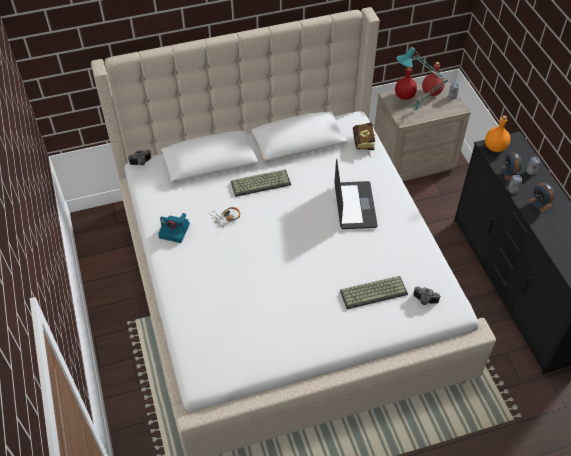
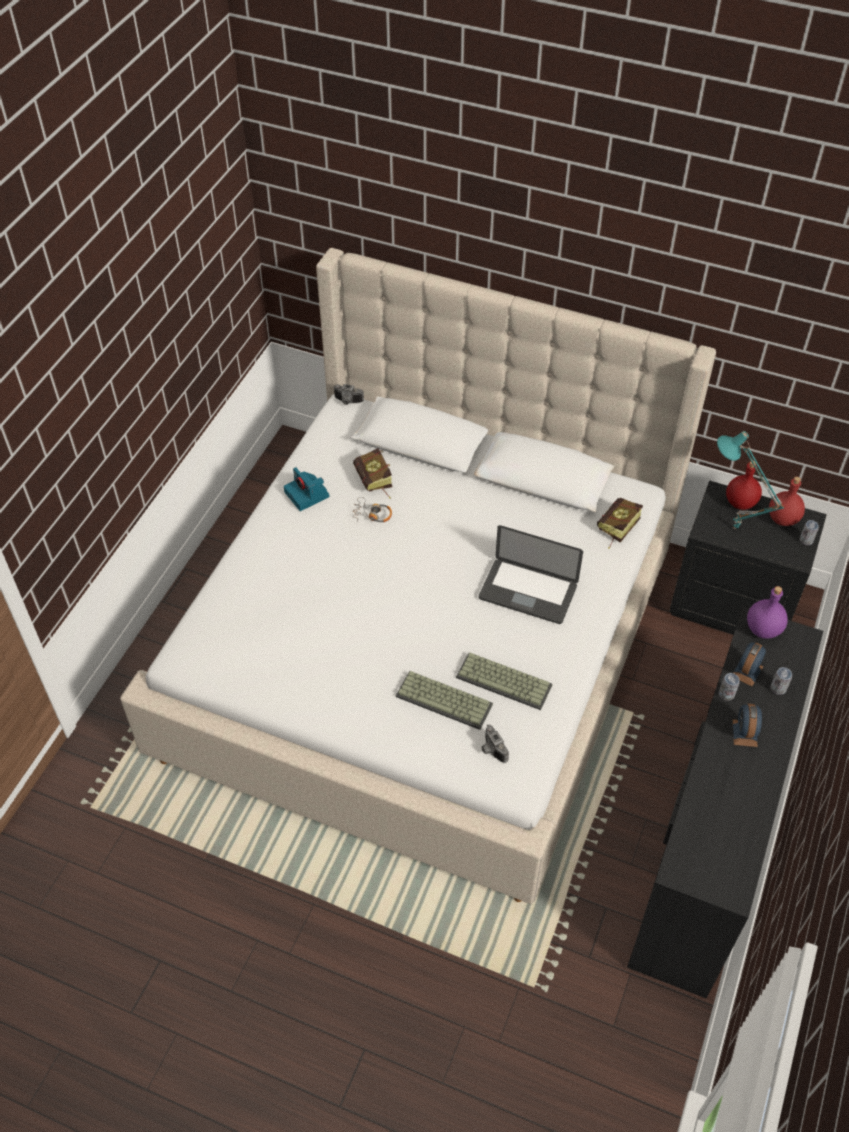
camera: 40 degrees right, 0 degrees up
keyboard [231,169,291,197] -> keyboard moved to [456,653,553,710]
laptop [334,159,378,229] -> laptop turned 75 degrees clockwise [479,525,583,624]
beige nightstand [374,79,471,181] -> black nightstand [669,480,827,635]
orange bottle [485,115,510,152] -> purple bottle [747,586,788,639]
none -> book [353,448,392,499]

